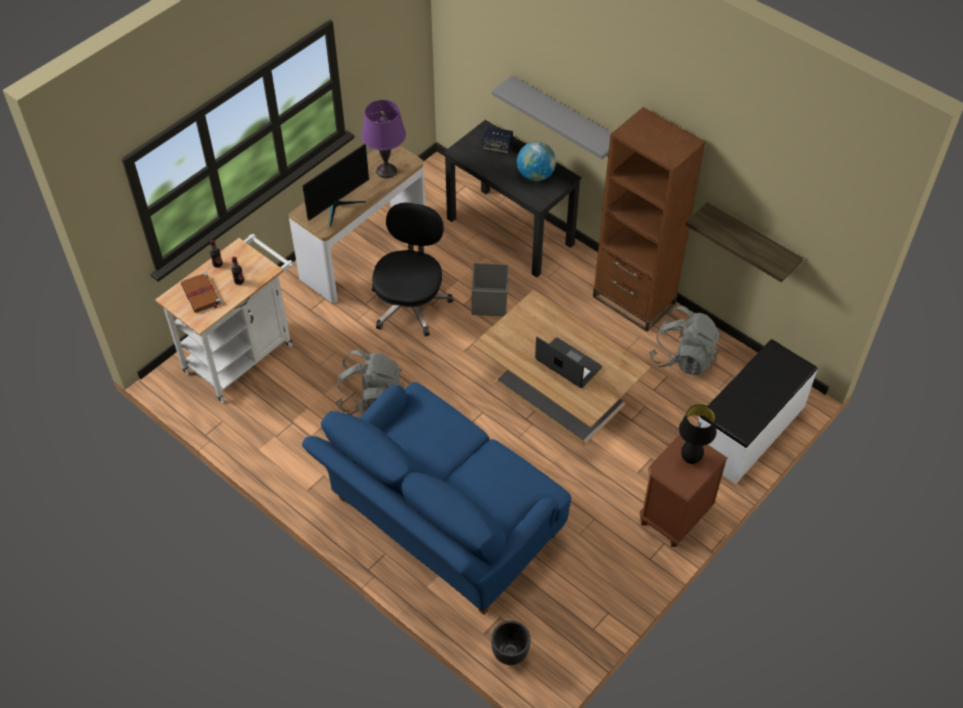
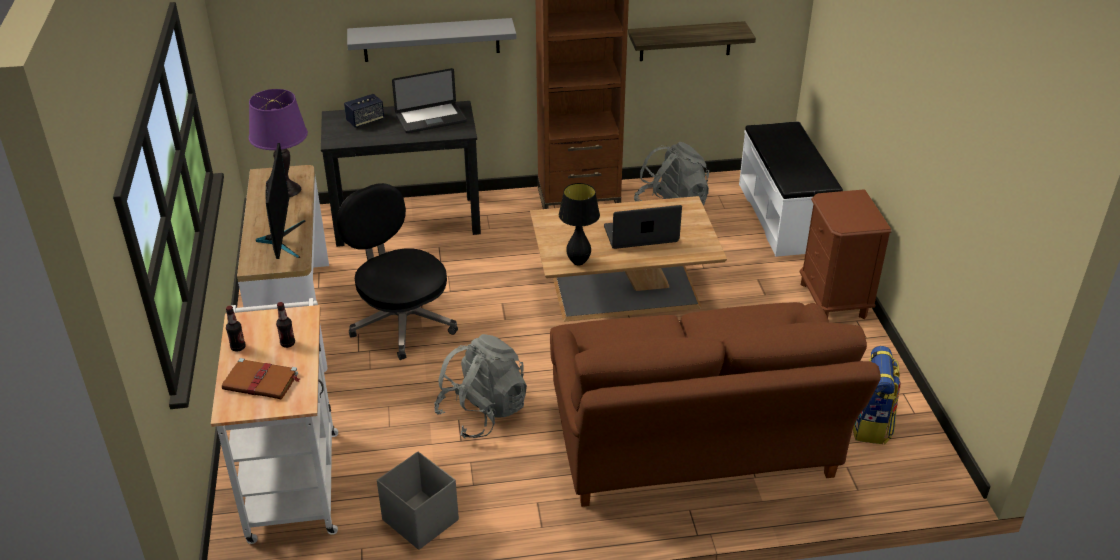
camera: 50 degrees left, 15 degrees down
blue sofa [302,382,571,615] -> brown sofa [550,302,881,507]
grey storage box [471,263,510,316] -> grey storage box moved to [377,451,459,550]
black planter [491,621,530,665] -> none
globe [517,142,556,181] -> laptop [392,68,467,133]
black table lamp [679,404,717,464] -> black table lamp moved to [559,183,600,265]
none -> backpack [853,346,901,444]

